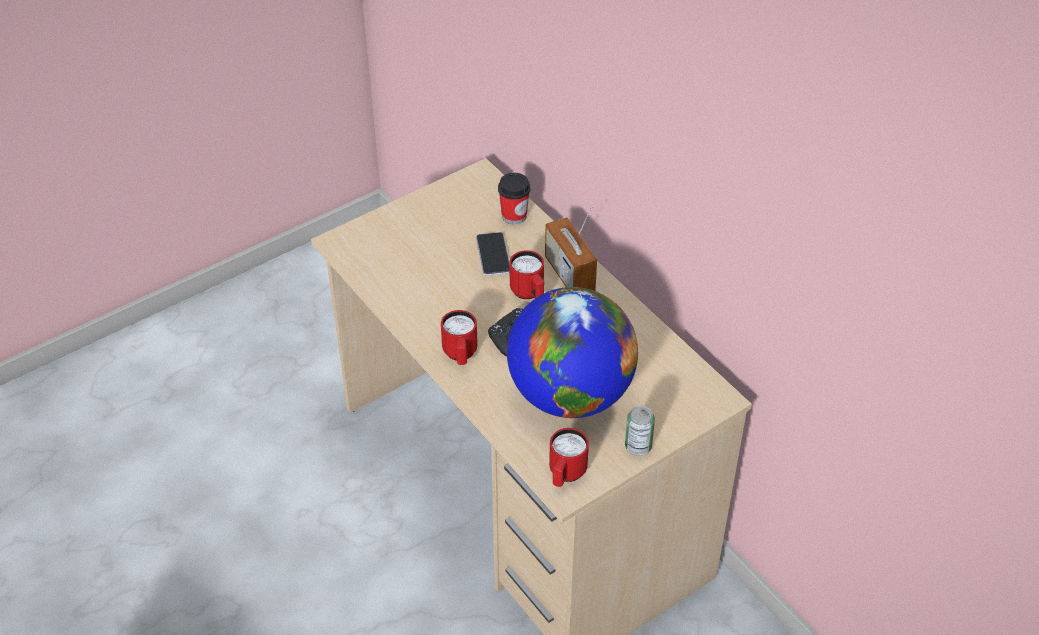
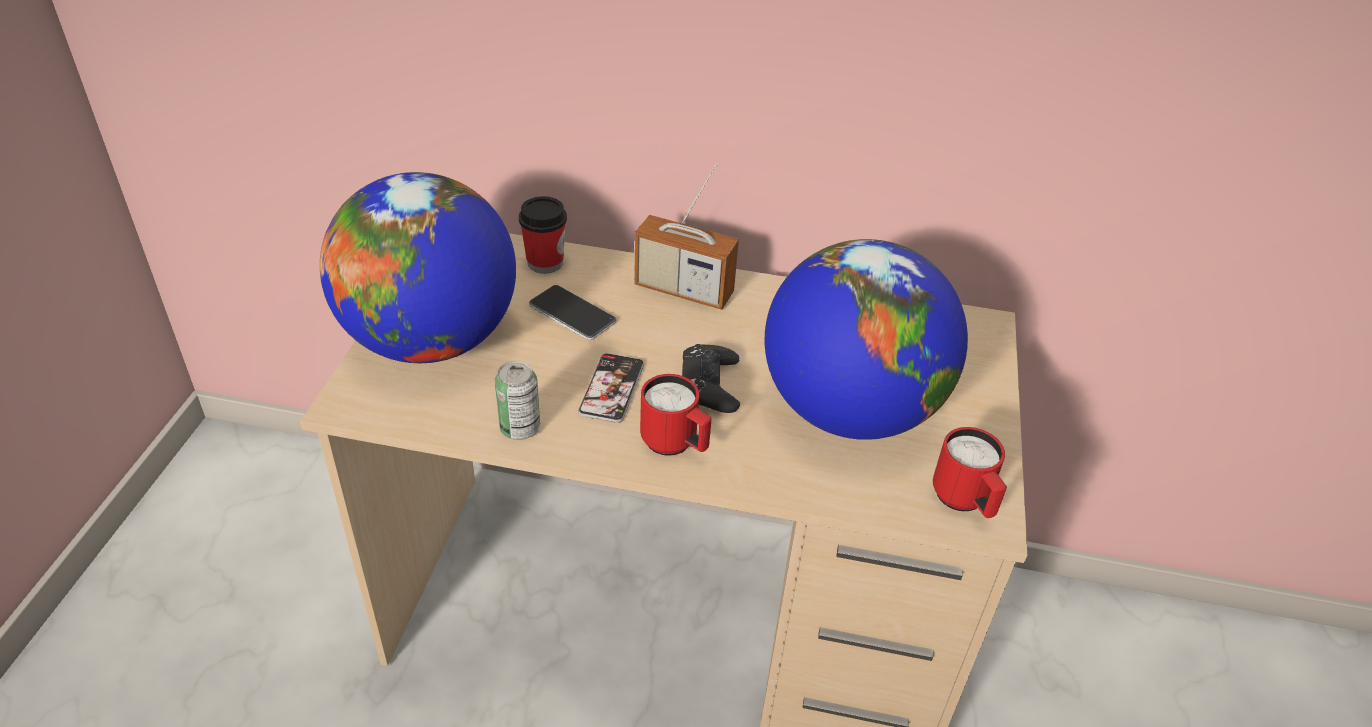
camera: 45 degrees left, 5 degrees down
red mug [510,250,544,299] -> none
can [625,406,655,456] -> can moved to [495,361,540,440]
none -> globe [320,172,516,363]
none -> phone [578,353,644,423]

